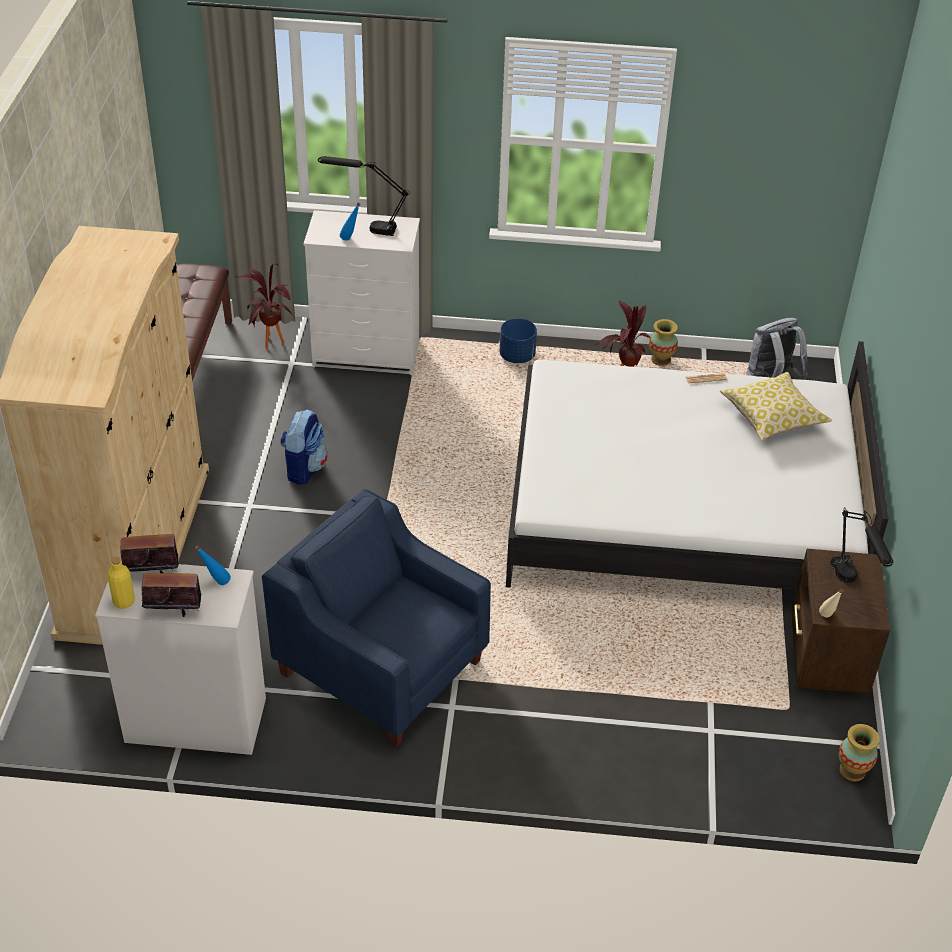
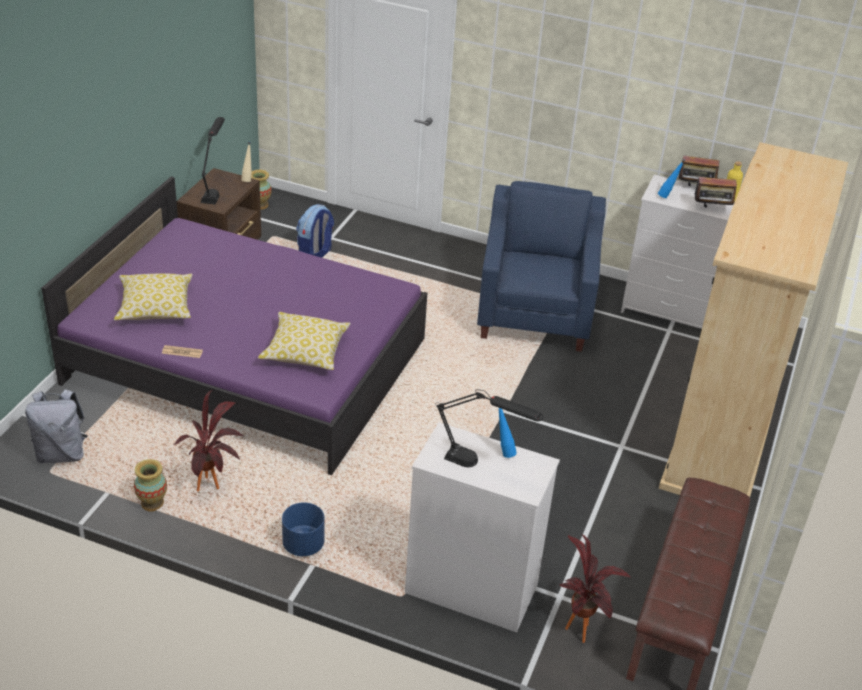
camera: 165 degrees left, 5 degrees down
blue armchair [262,489,491,747] -> blue armchair turned 135 degrees counterclockwise [477,181,606,352]
backpack [280,409,328,485] -> backpack moved to [296,204,334,258]
white bed [506,341,888,590] -> purple bed [41,176,427,475]
none -> pillow [258,312,351,370]

